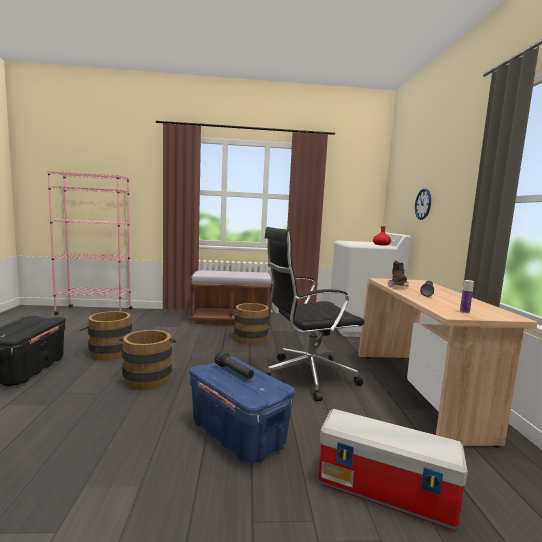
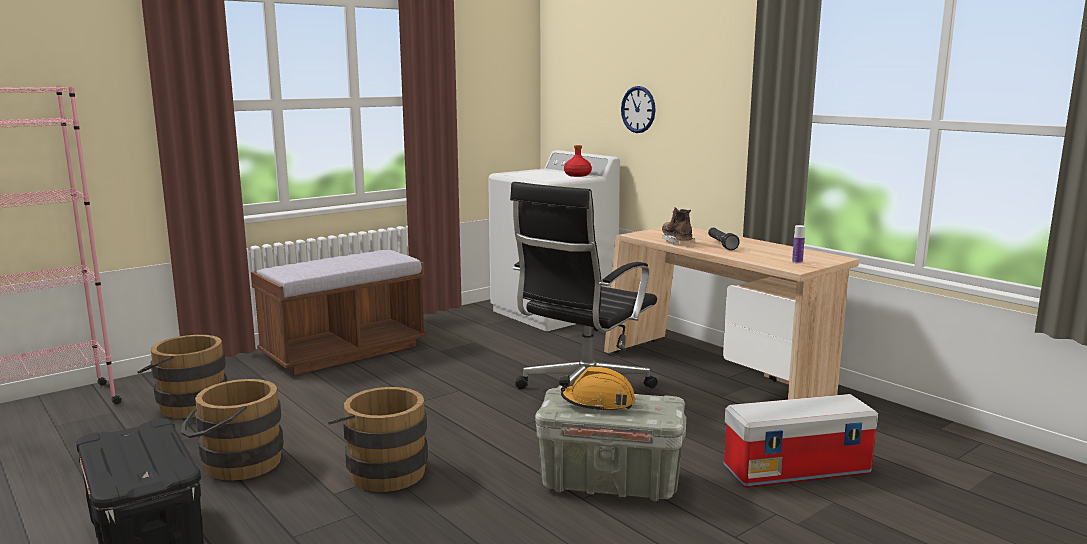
camera: 35 degrees left, 5 degrees up
blue storage box [189,357,295,464] -> grey storage box [535,388,686,501]
black flashlight [215,351,254,379] -> orange hard hat [559,367,635,412]
brown bucket [229,303,269,344] -> brown bucket moved to [137,335,227,418]

